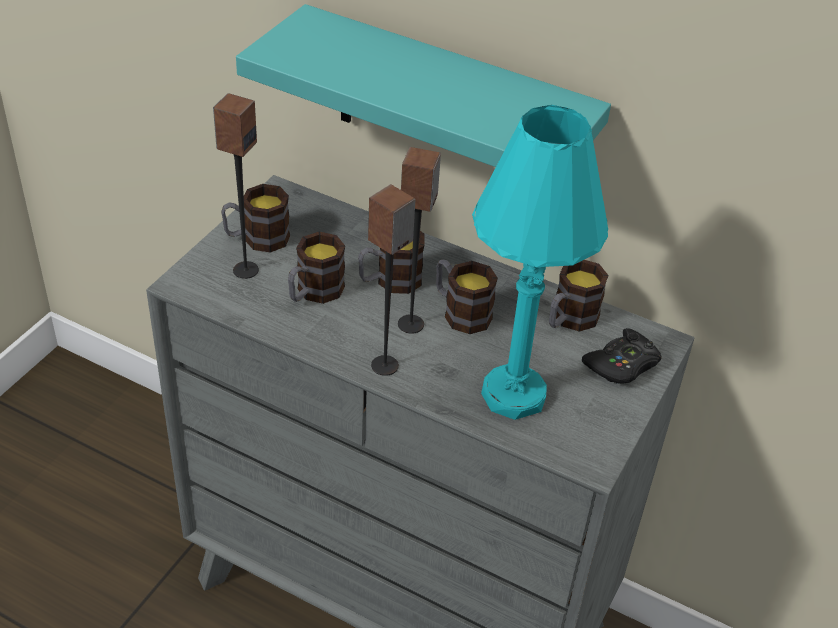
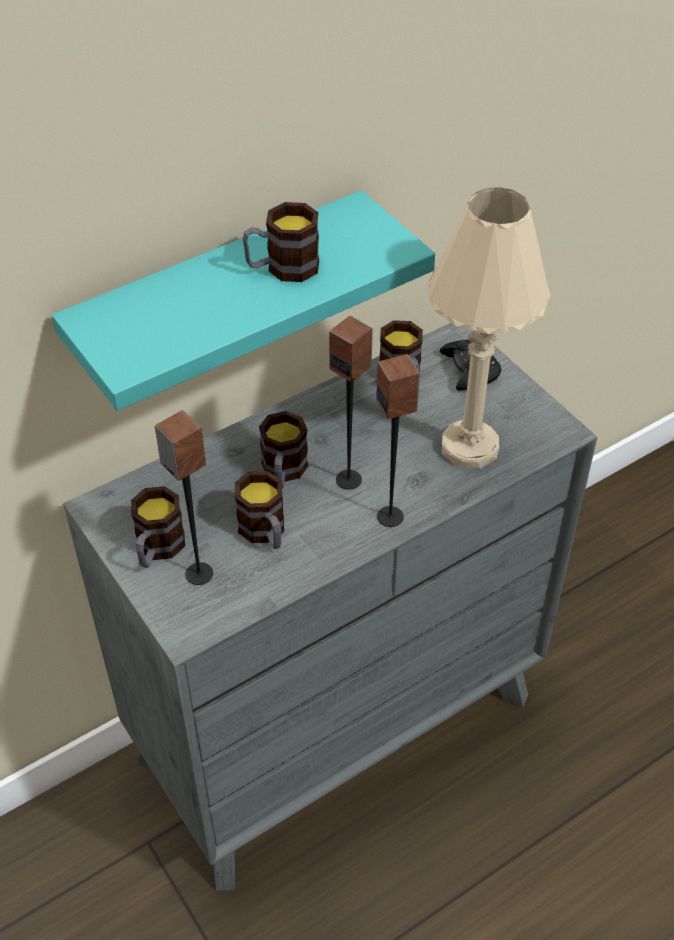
camera: 60 degrees left, 5 degrees up
mug [436,259,498,334] -> mug moved to [242,202,319,282]
turquoise table lamp [472,105,608,420] -> beige table lamp [427,187,550,469]

